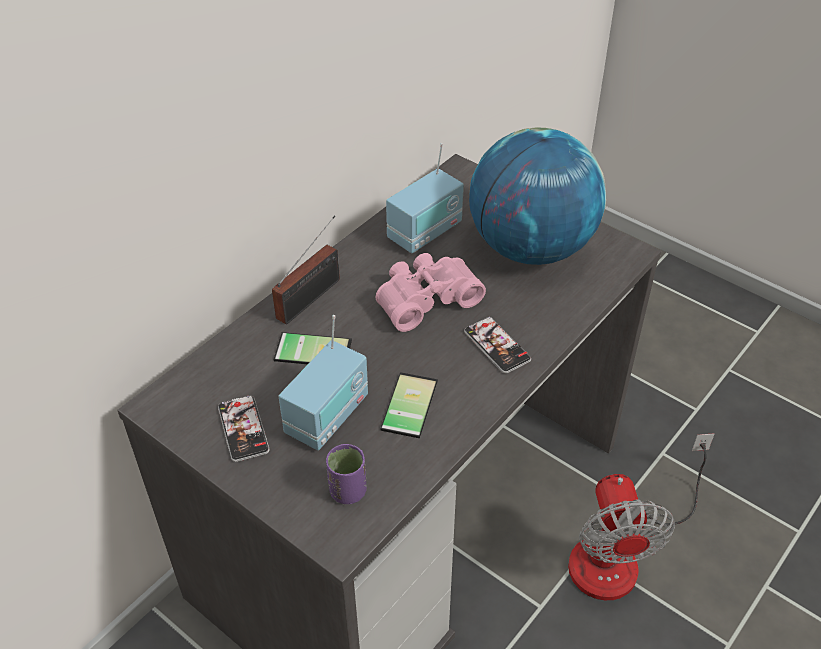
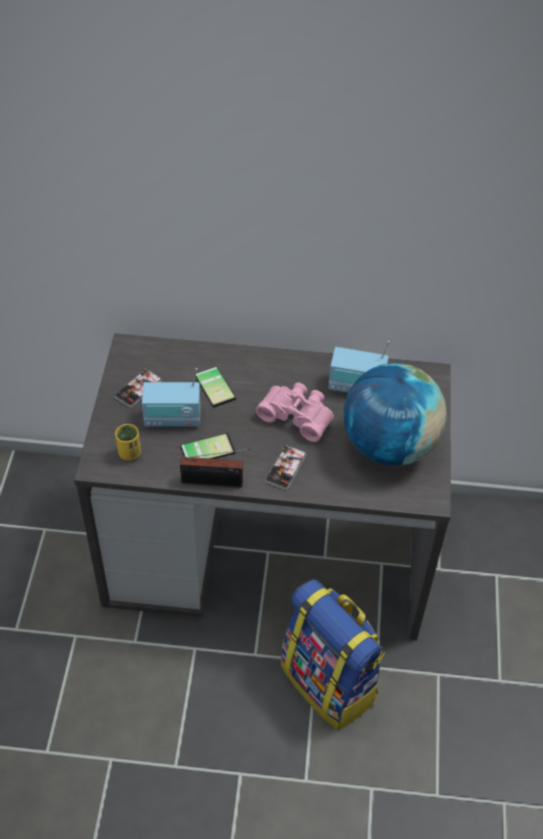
camera: 55 degrees right, 5 degrees up
radio [272,216,340,324] -> radio moved to [180,449,250,487]
purple cup [326,444,367,504] -> yellow cup [115,424,141,461]
fan [568,433,714,600] -> backpack [281,580,385,731]

